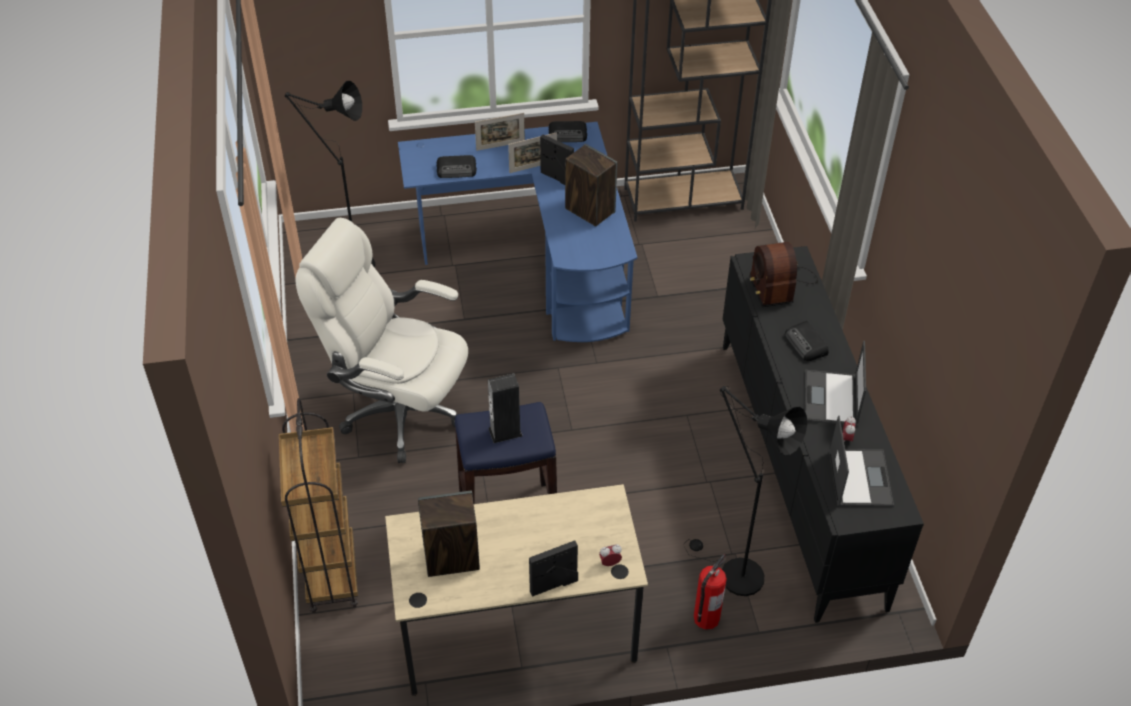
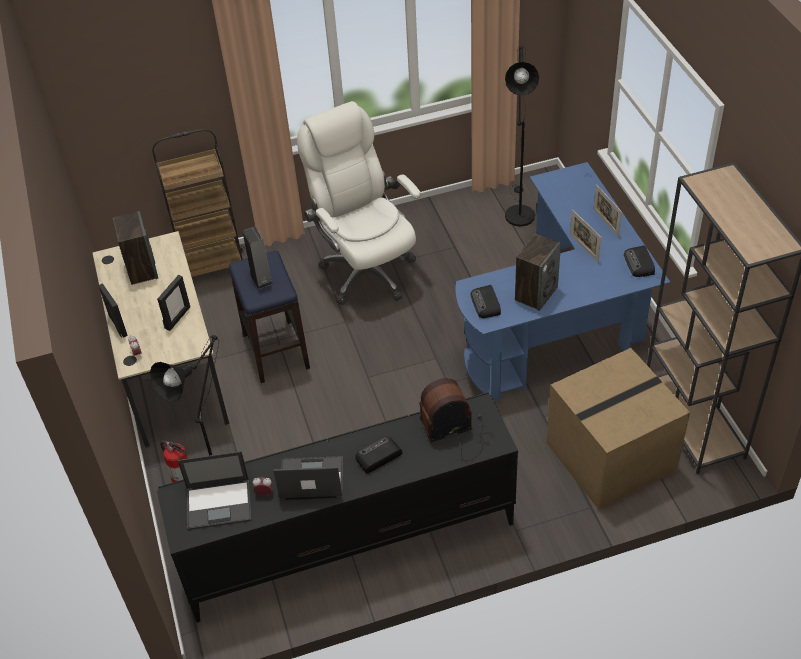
camera: 85 degrees right, 0 degrees up
white office chair [296,218,468,463] -> white office chair turned 45 degrees counterclockwise [297,101,420,305]
radio [436,155,477,178] -> radio moved to [471,285,501,318]
picture frame [540,134,574,185] -> picture frame moved to [157,275,190,331]
none -> cardboard box [546,348,690,510]

